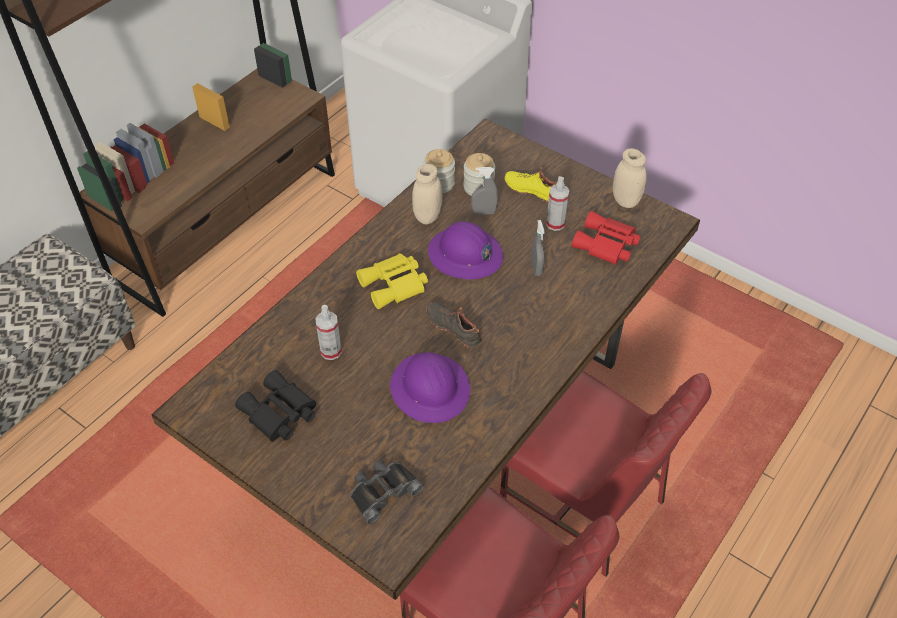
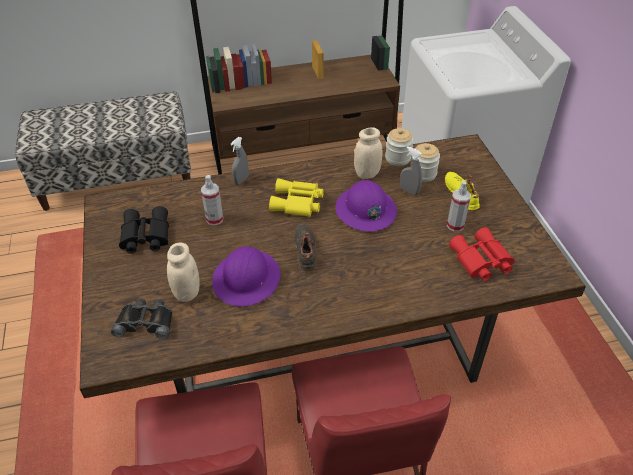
camera: 40 degrees right, 5 degrees down
grey spray bottle [531,220,545,276] -> grey spray bottle moved to [231,137,249,185]
beige jar [612,148,647,208] -> beige jar moved to [167,243,200,302]

